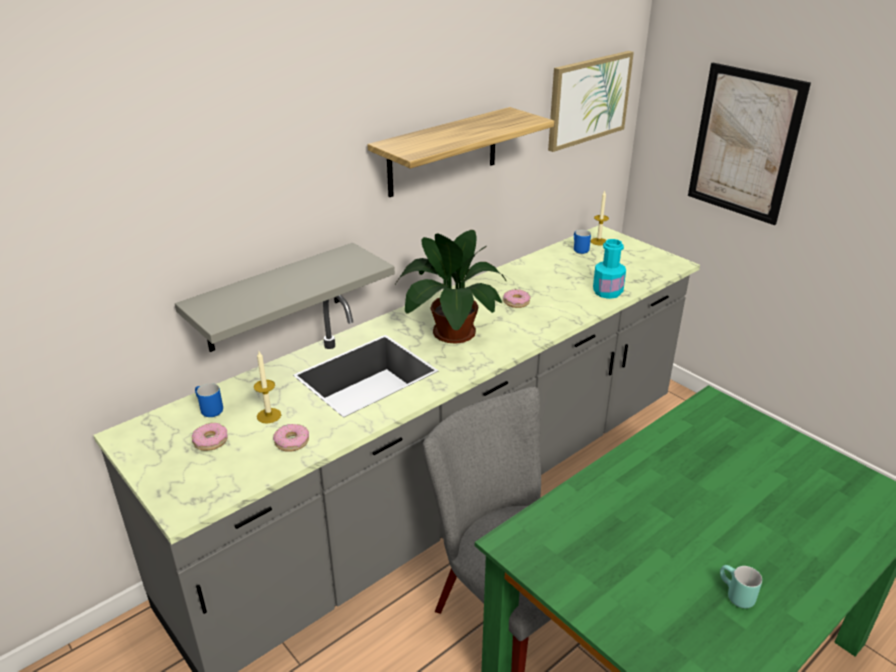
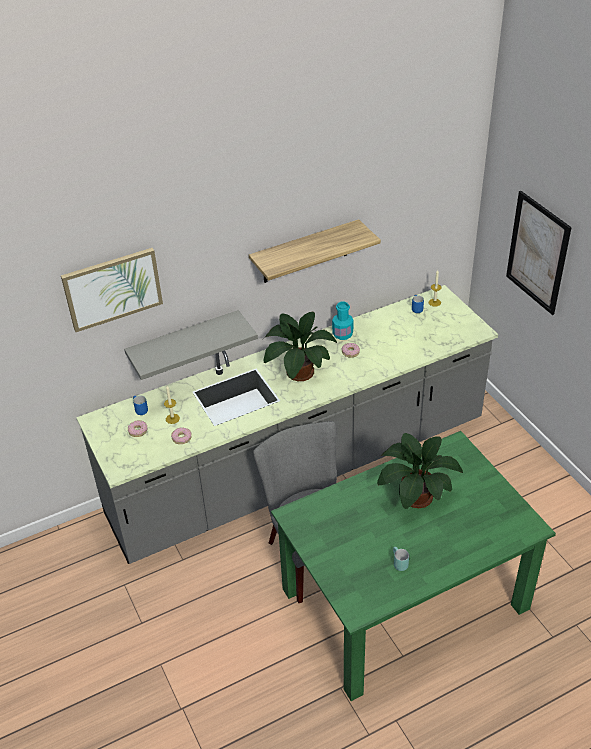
camera: 15 degrees right, 10 degrees up
picture [548,51,634,152] -> picture moved to [61,248,163,332]
turquoise bottle [593,239,626,299] -> turquoise bottle moved to [332,301,353,340]
none -> potted plant [377,433,463,509]

